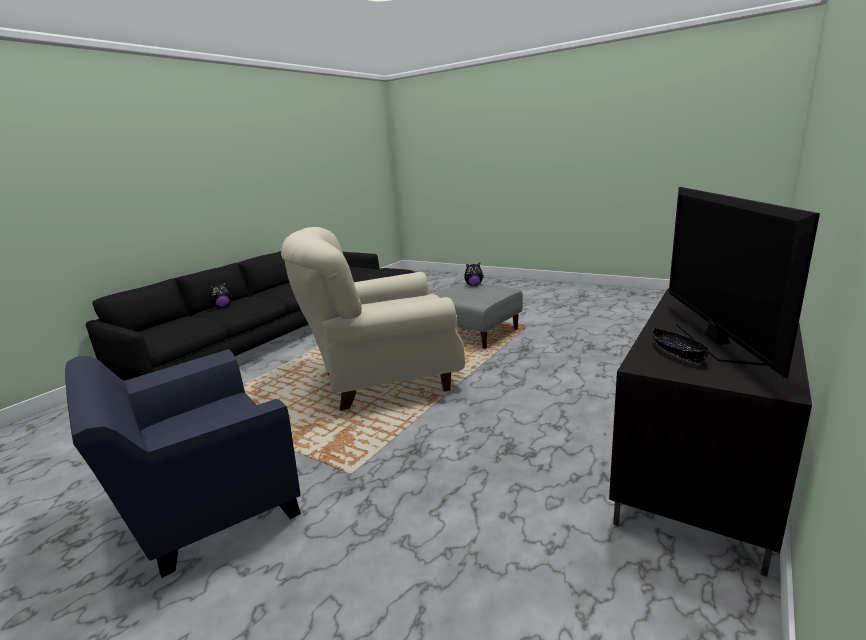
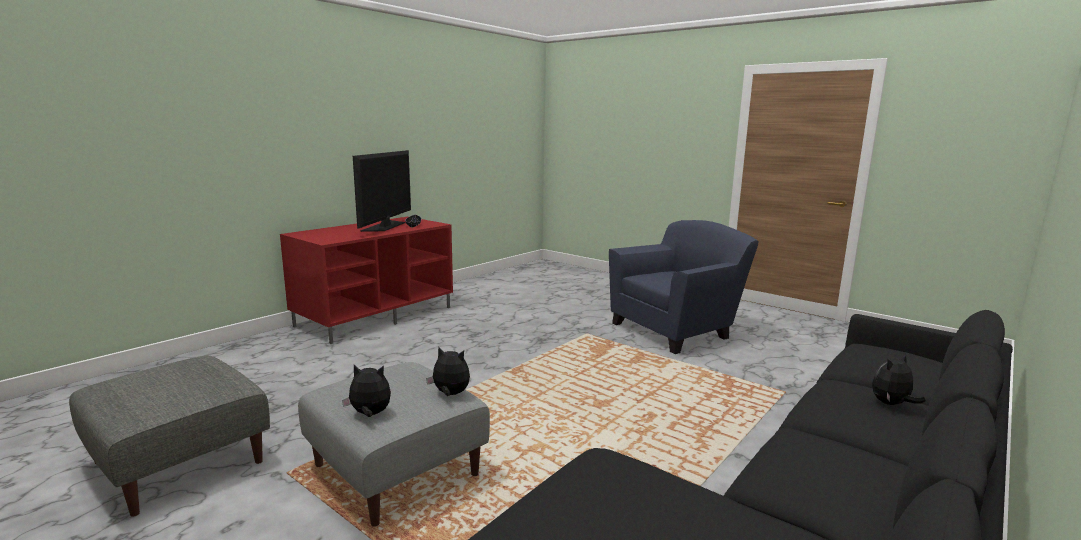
camera: 175 degrees left, 5 degrees down
beige armchair [281,227,465,411] -> none
black tv stand [609,289,812,577] -> red tv stand [280,217,453,344]
none -> grey ottoman [69,356,270,517]
none -> plush toy [426,346,470,396]

